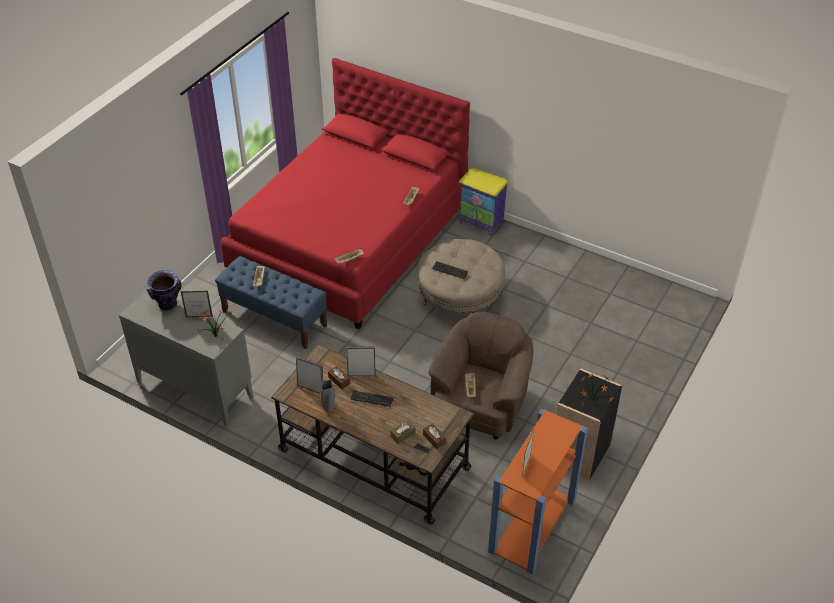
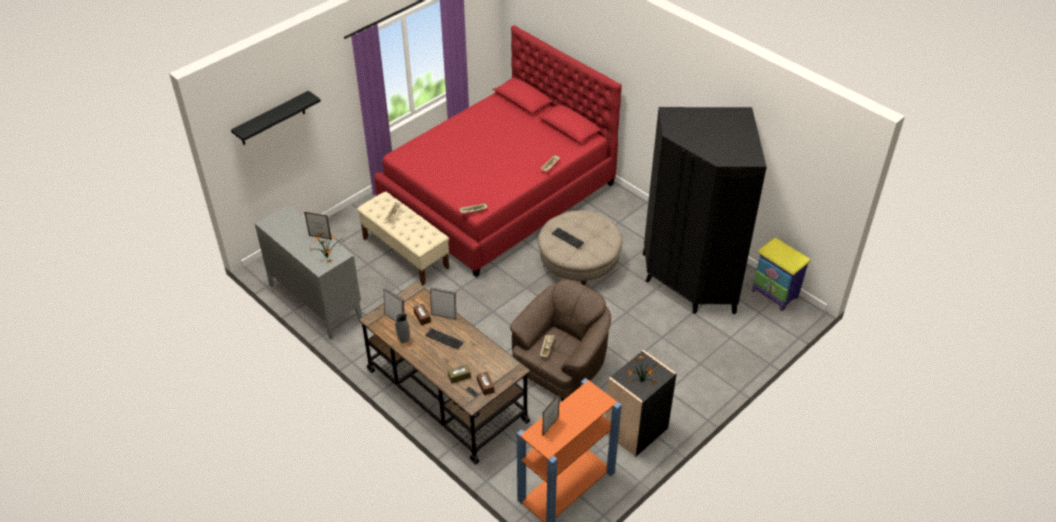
camera: 15 degrees right, 0 degrees up
vase [147,270,181,310] -> none
blue bench [215,256,327,349] -> beige bench [357,192,449,285]
nightstand [458,167,509,235] -> nightstand moved to [752,238,811,311]
none -> black shelf [231,91,321,145]
none -> black wardrobe [642,107,767,315]

